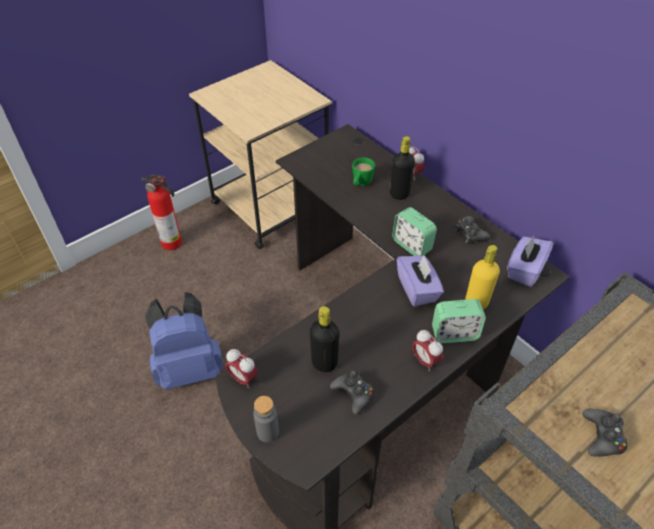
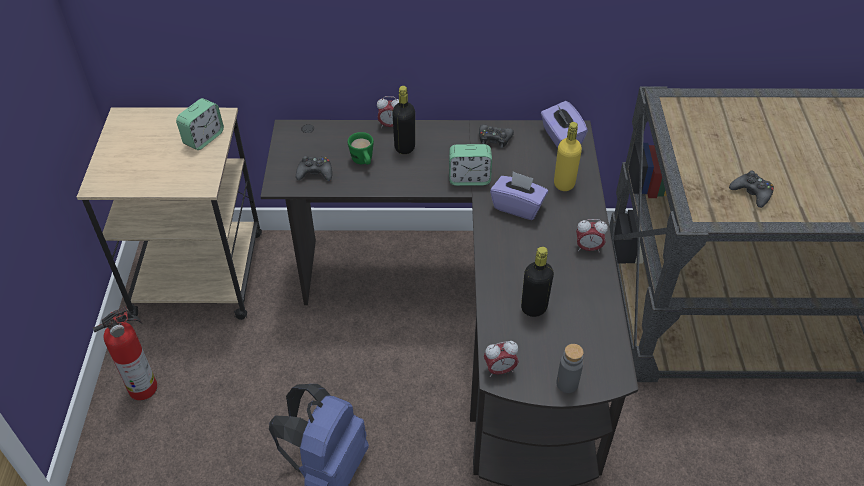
camera: 50 degrees left, 0 degrees up
black game controller [330,370,374,415] -> black game controller moved to [296,156,332,181]
alarm clock [432,299,486,344] -> alarm clock moved to [176,98,224,150]

